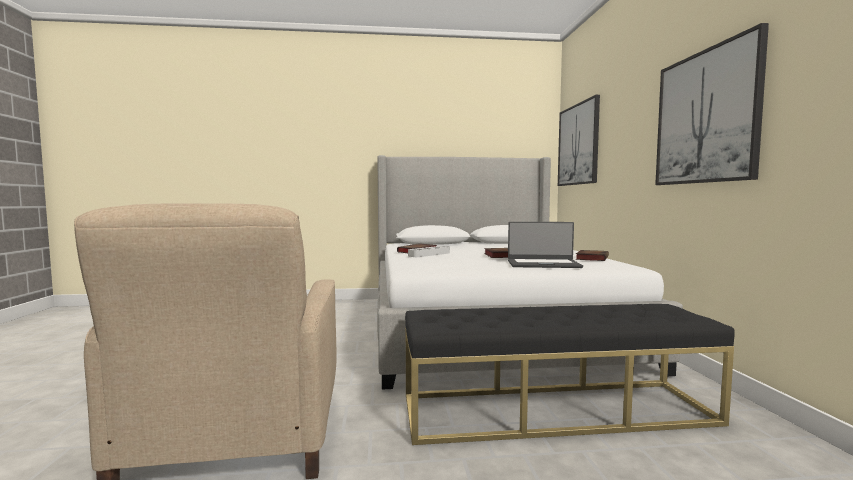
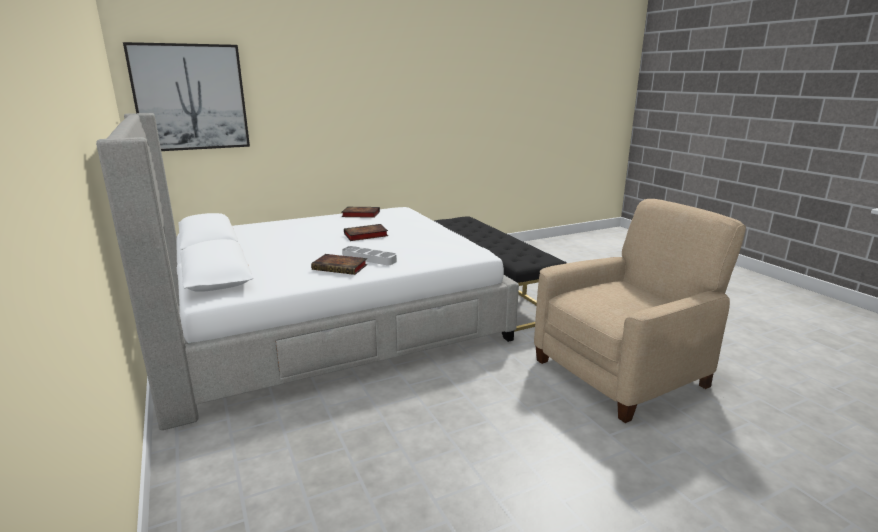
camera: 110 degrees left, 15 degrees up
laptop [508,222,583,268] -> none
picture [655,23,769,185] -> none

